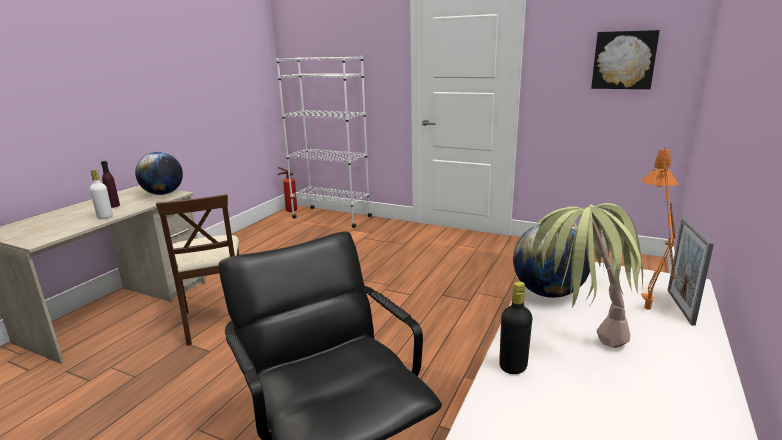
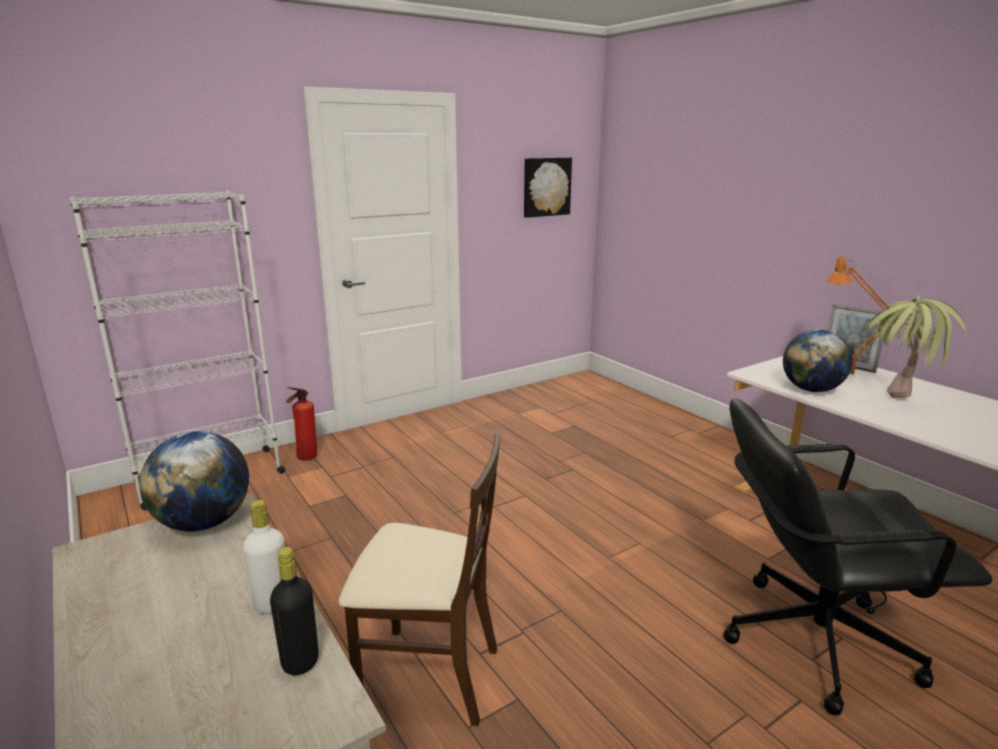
camera: 60 degrees left, 0 degrees up
purple bottle [101,161,120,208] -> none
fire extinguisher [277,167,297,212] -> fire extinguisher moved to [286,387,317,460]
black bottle [499,281,532,374] -> black bottle moved to [270,547,319,675]

